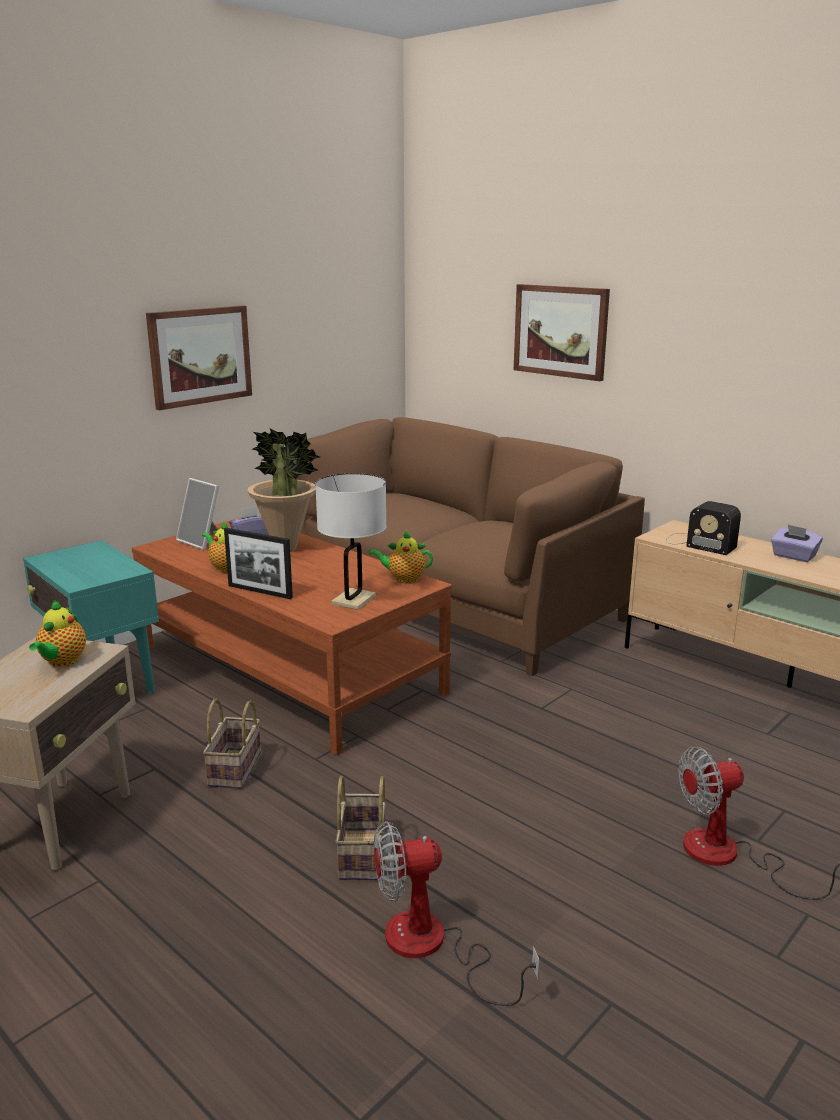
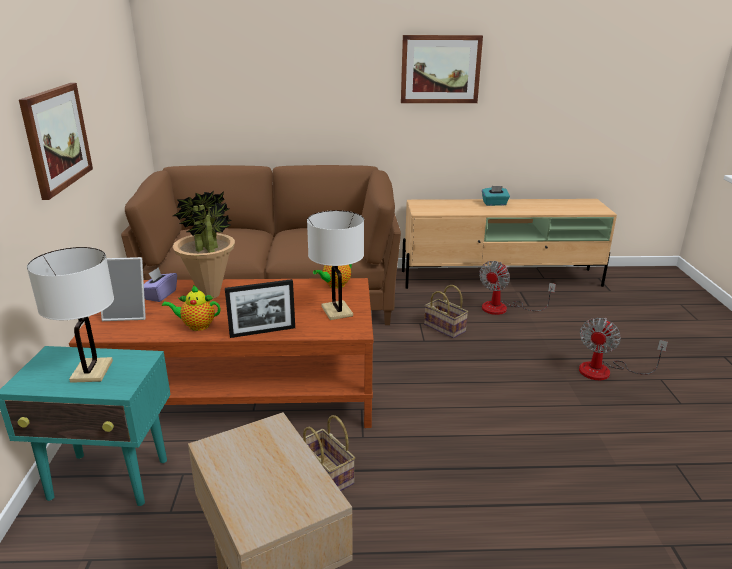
camera: 45 degrees left, 5 degrees up
teapot [29,600,86,667] -> none
basket [335,776,385,880] -> basket moved to [424,285,468,338]
fan [374,821,539,1006] -> fan moved to [479,261,556,315]
picture [514,284,610,381] -> picture moved to [401,35,483,103]
radio [666,501,741,555] -> none
purple tissue box [771,524,823,562] -> turquoise tissue box [482,186,510,206]
none -> white table lamp [27,247,114,383]

